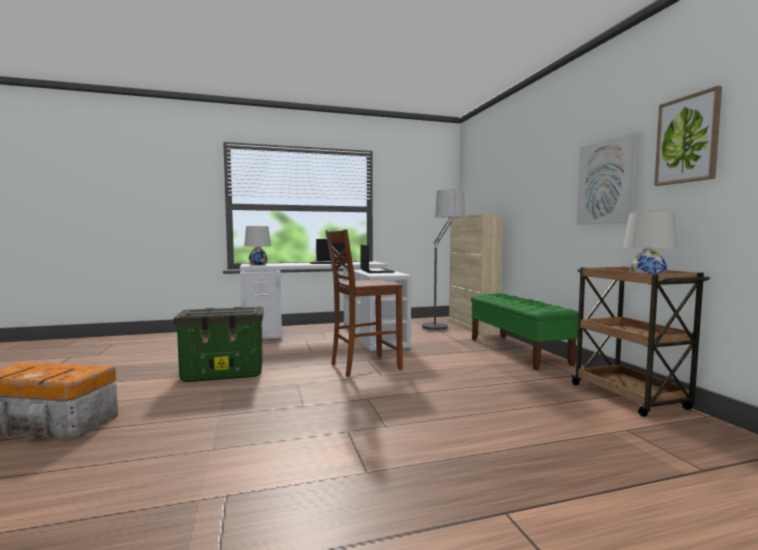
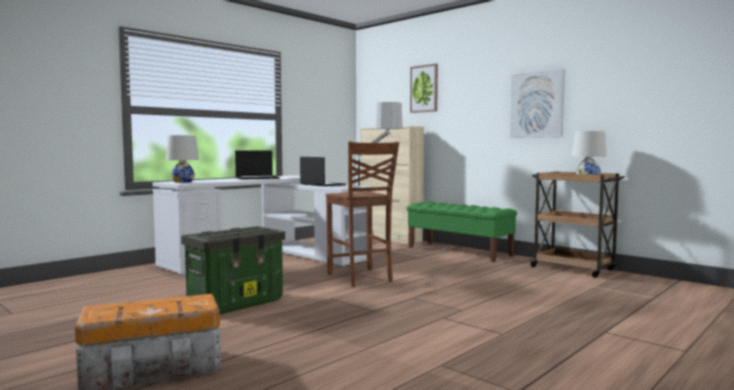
camera: 30 degrees left, 0 degrees up
brown chair [325,229,403,377] -> brown chair turned 60 degrees counterclockwise [325,141,399,287]
picture [654,86,722,186] -> picture moved to [410,64,438,113]

